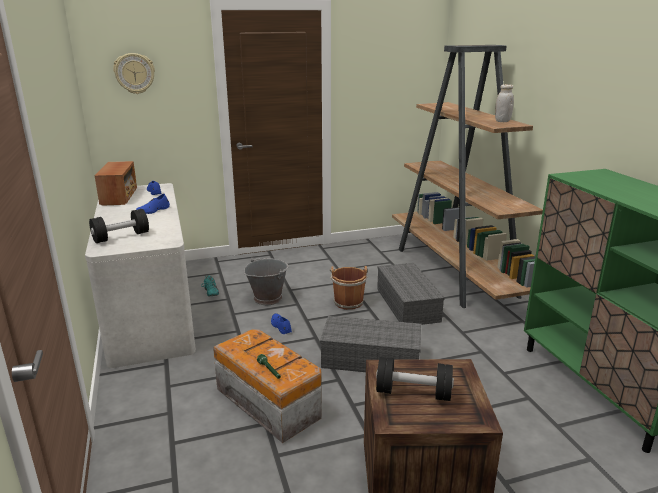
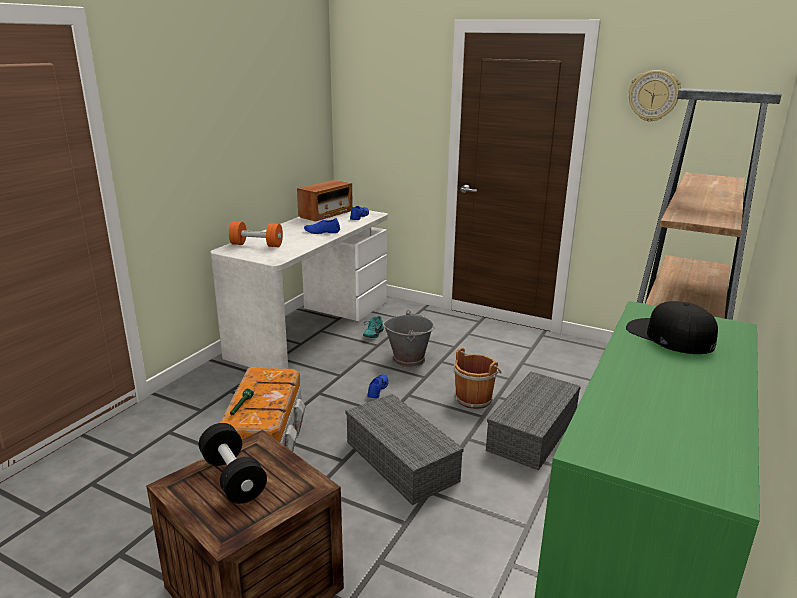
camera: 45 degrees right, 0 degrees up
black dumbbell [89,209,149,243] -> orange dumbbell [229,221,283,247]
wall clock [113,53,155,94] -> wall clock moved to [628,70,681,122]
white jar [495,84,514,122] -> none
none -> black cap [626,301,718,354]

